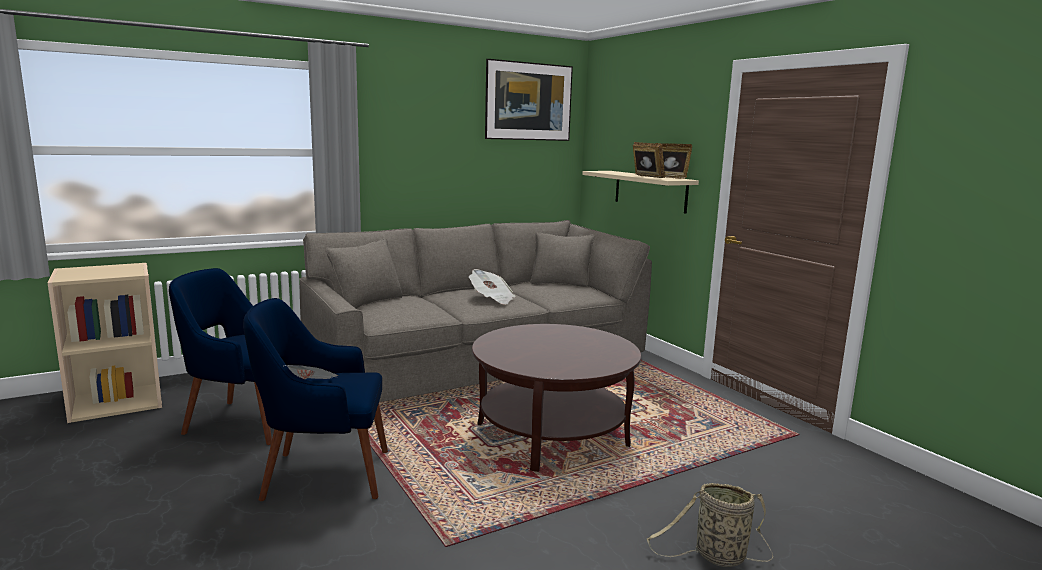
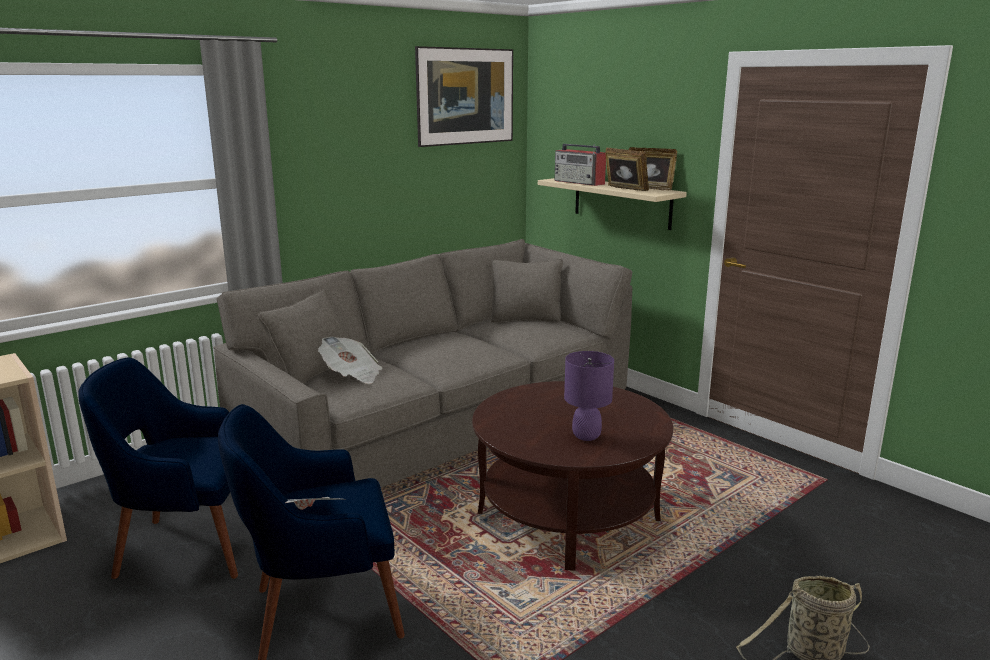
camera: 10 degrees left, 5 degrees up
newspaper [469,269,515,305] -> newspaper moved to [318,337,383,384]
none -> radio [555,144,606,186]
none -> purple table lamp [564,351,614,441]

